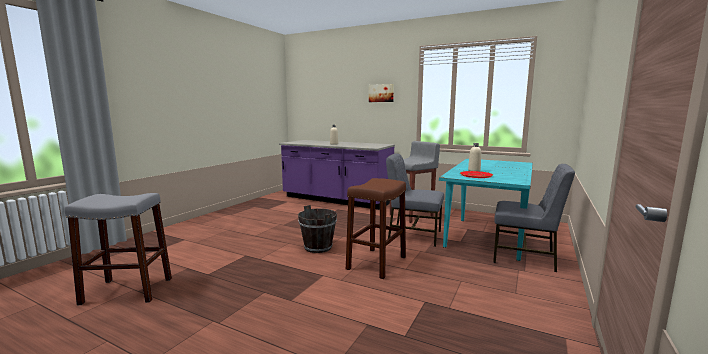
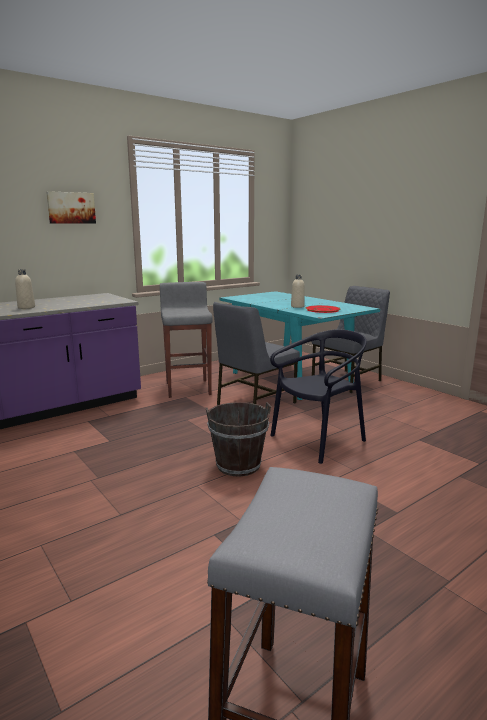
camera: 65 degrees left, 5 degrees up
brown stool [346,178,406,279] -> black chair [270,329,367,464]

